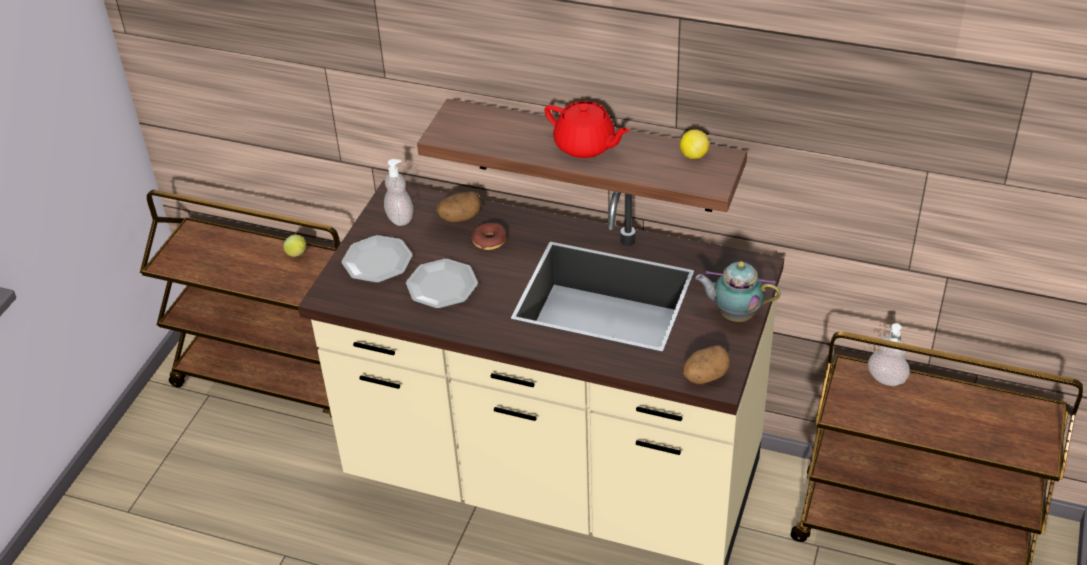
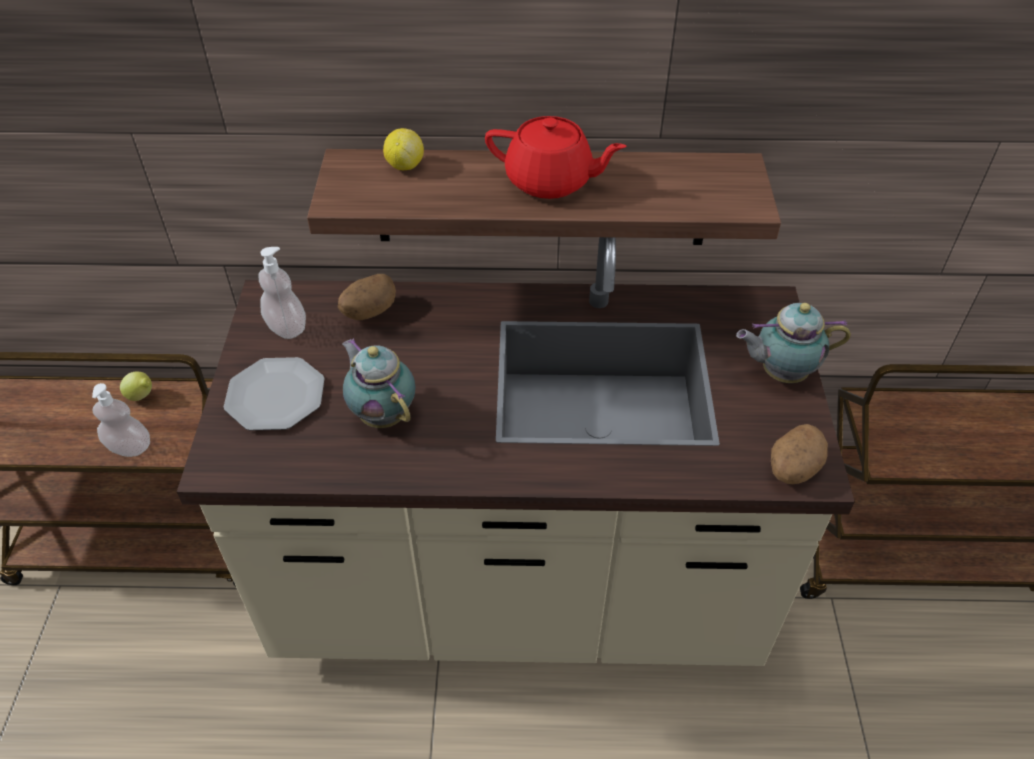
camera: 20 degrees left, 5 degrees up
plate [406,259,478,309] -> teapot [342,338,415,428]
donut [472,223,506,250] -> none
lemon [680,129,709,159] -> lemon moved to [383,128,424,170]
soap dispenser [868,323,910,386] -> soap dispenser moved to [92,383,150,457]

